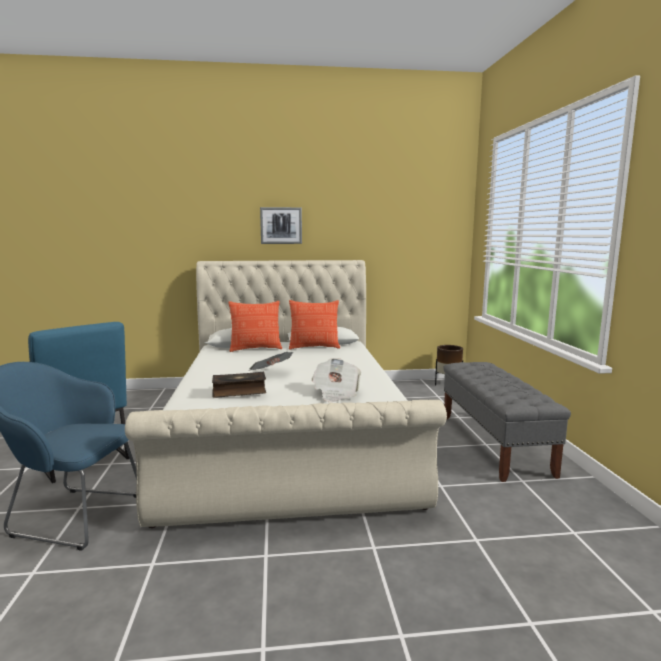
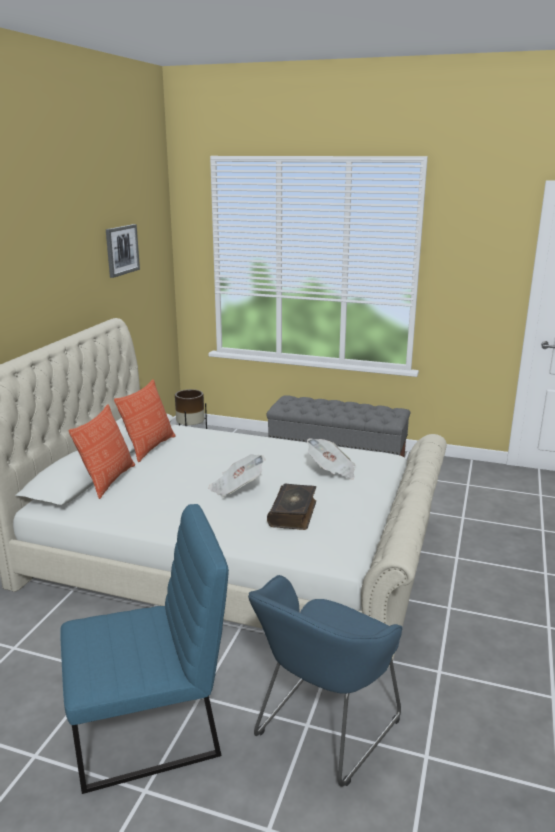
camera: 65 degrees left, 10 degrees up
picture [260,207,302,244] -> picture moved to [106,224,140,278]

